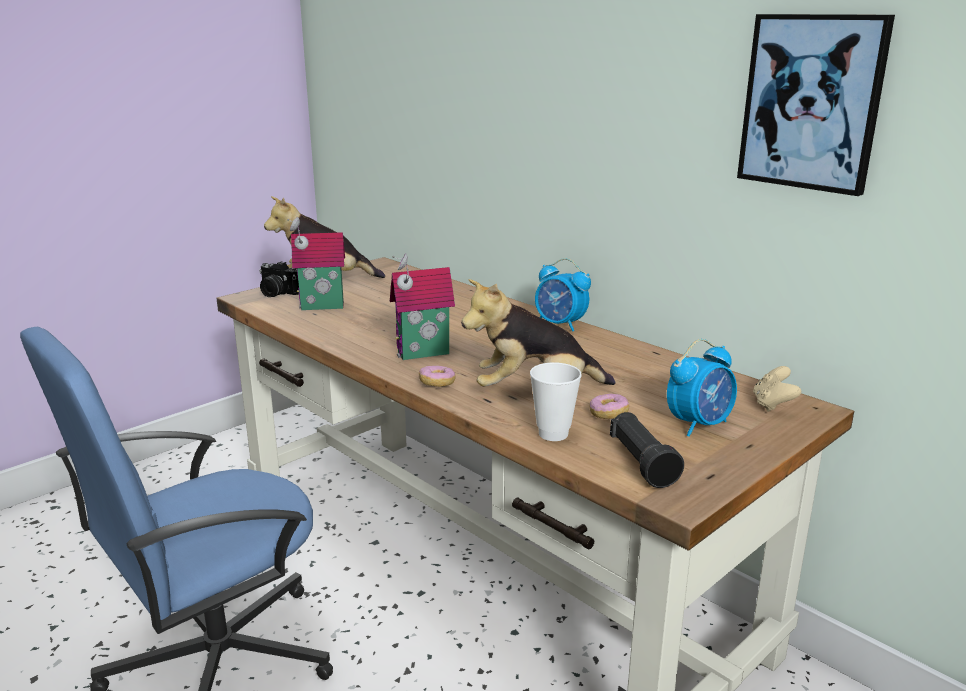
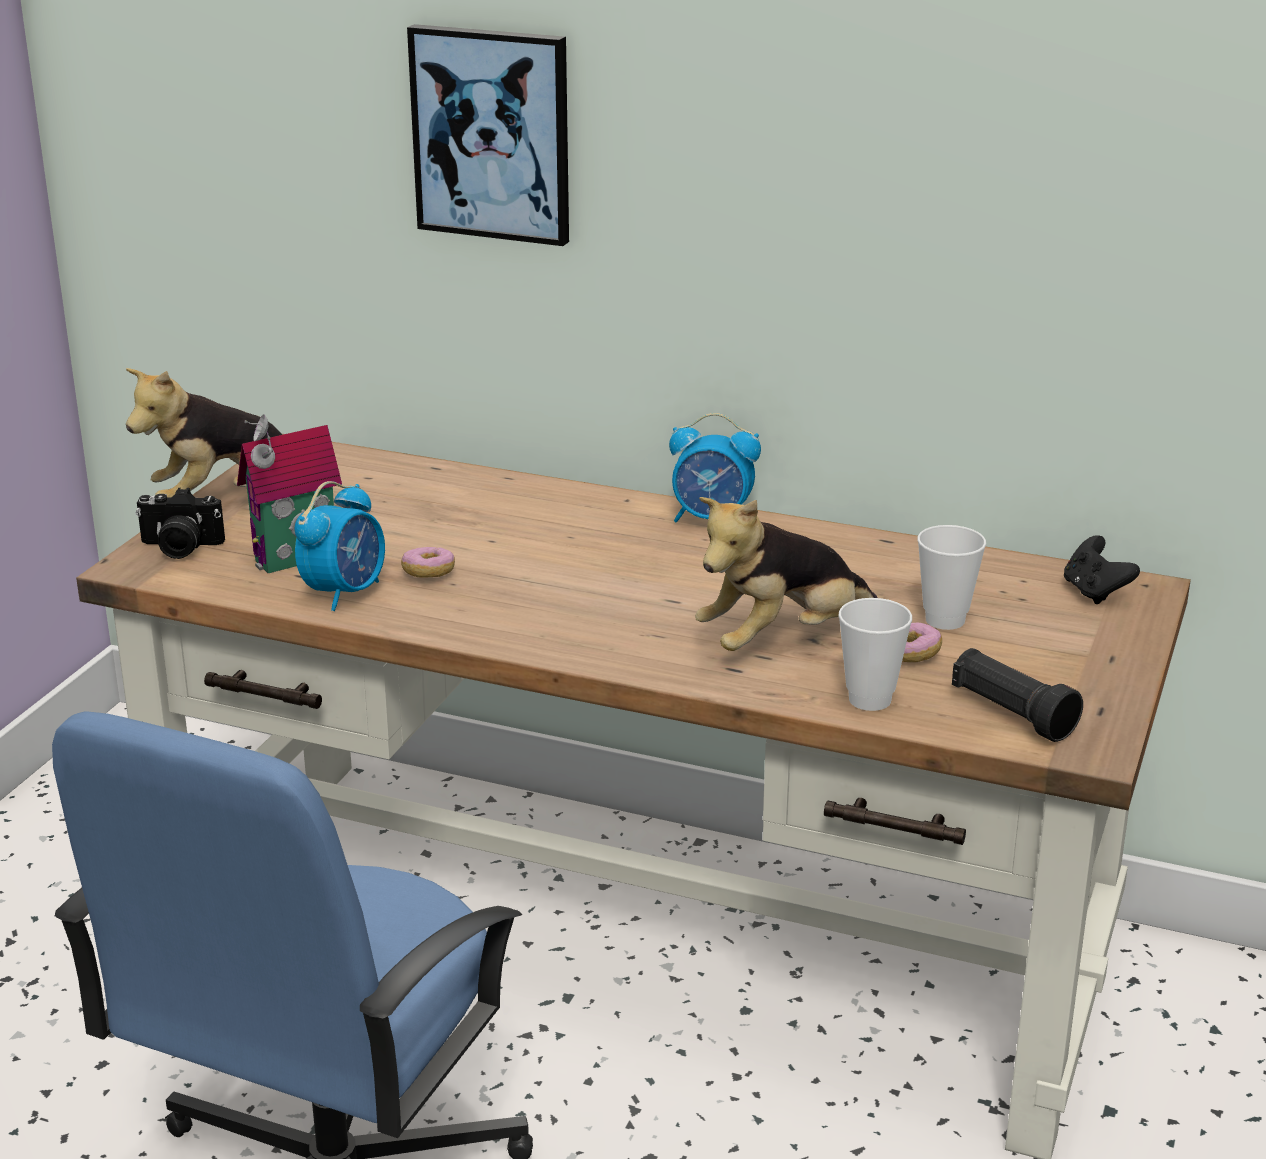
camera: 25 degrees left, 5 degrees up
toy house [390,253,455,360] -> none
donut [419,366,456,387] -> donut moved to [401,547,455,578]
alarm clock [667,339,737,436] -> alarm clock moved to [294,481,385,611]
picture [737,14,895,196] -> picture moved to [407,24,569,246]
beige game controller [753,366,801,412] -> black game controller [1064,535,1140,604]
none -> cup [918,525,986,630]

